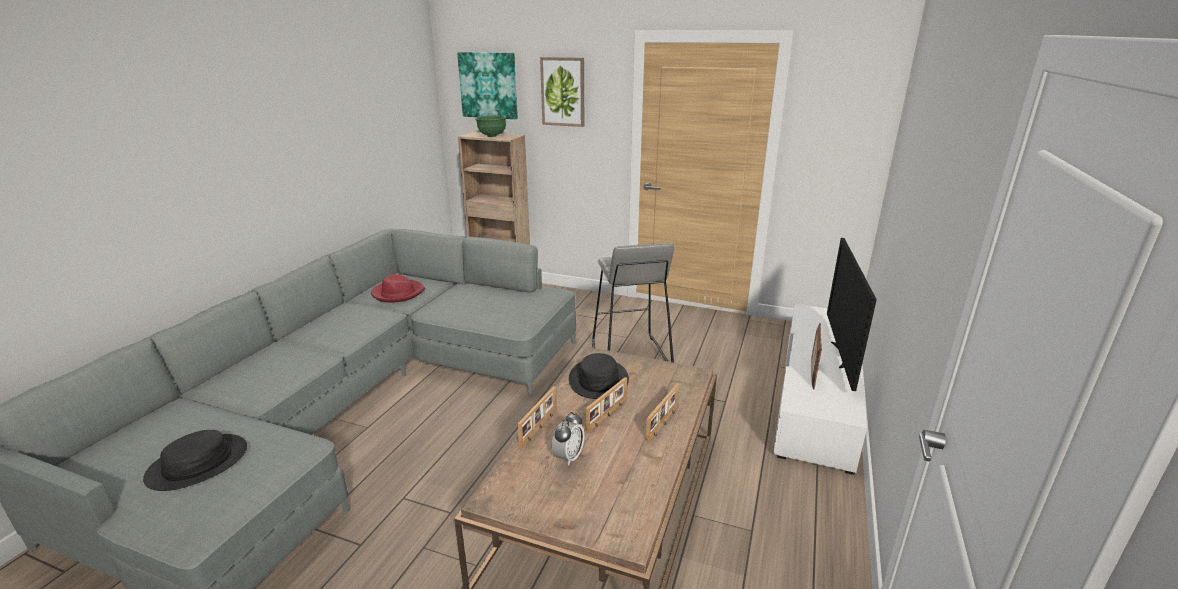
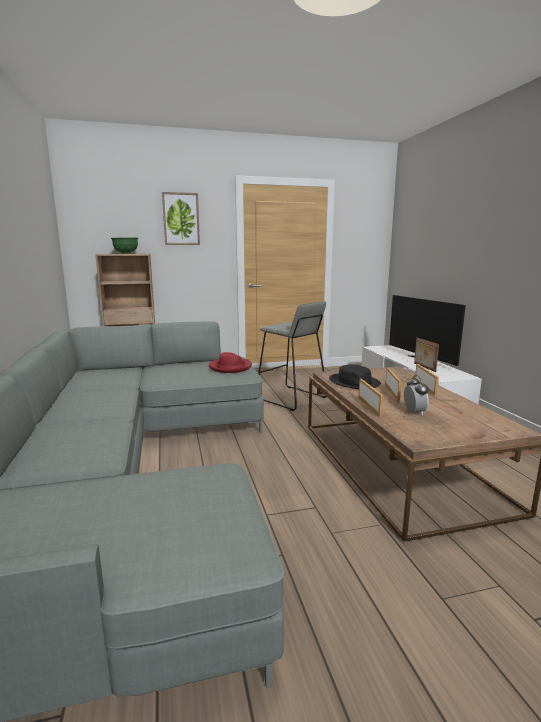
camera: 35 degrees left, 10 degrees down
black hat [143,430,247,491] -> none
red hat [371,274,425,303] -> red hat moved to [209,352,252,373]
picture [457,52,518,119] -> none

